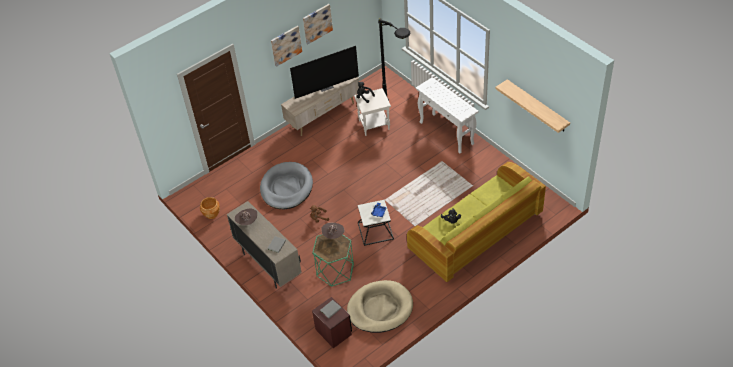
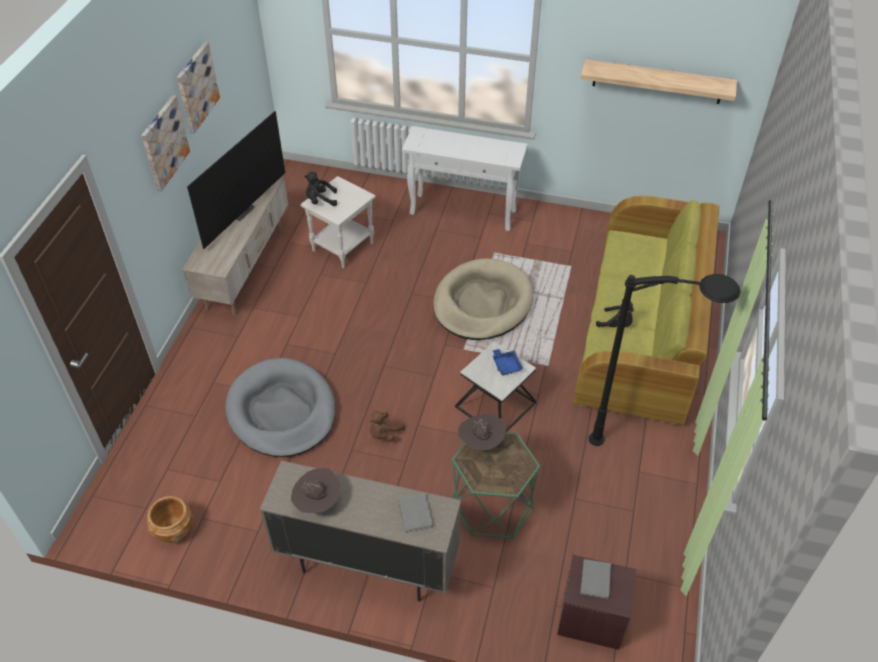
camera: 40 degrees left, 0 degrees up
beige dog bed [347,280,413,333] -> beige dog bed moved to [433,258,533,340]
black floor lamp [378,18,411,100] -> black floor lamp moved to [589,274,740,446]

